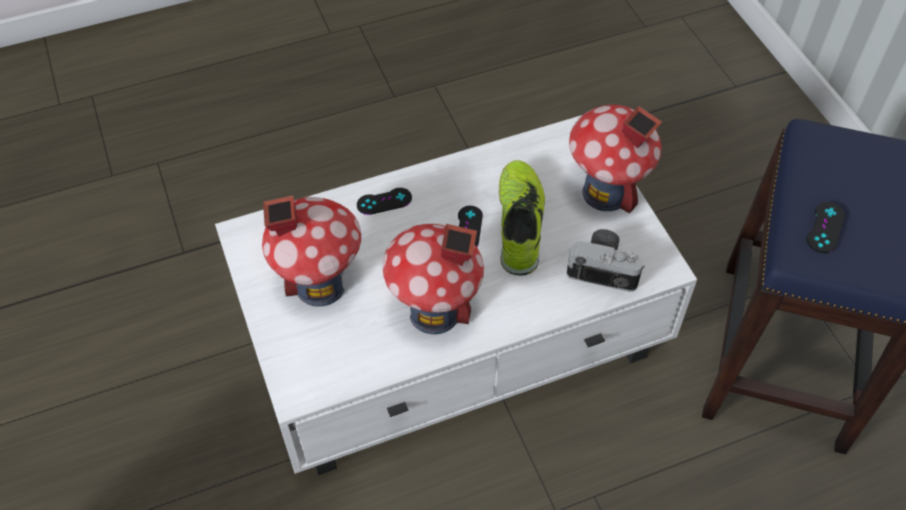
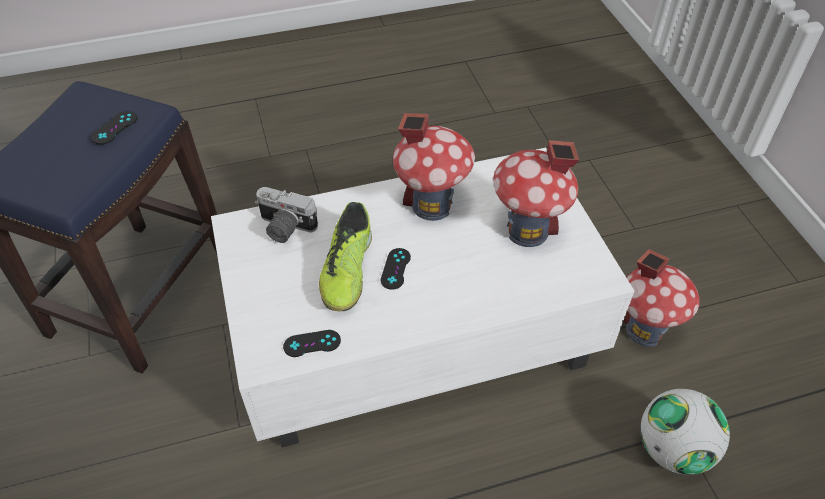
camera: 175 degrees left, 5 degrees down
black game controller [357,188,412,215] -> black game controller moved to [283,330,341,357]
toy house [569,105,662,214] -> toy house moved to [623,249,700,347]
none -> football [641,389,730,475]

